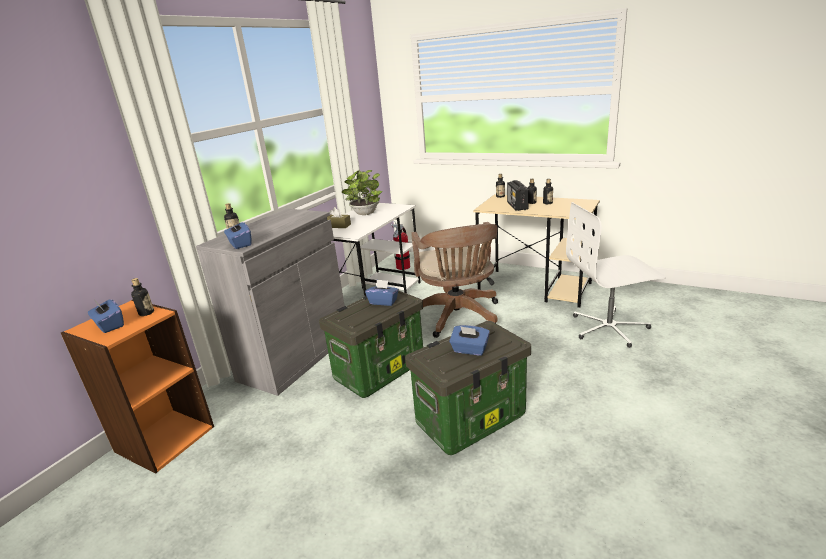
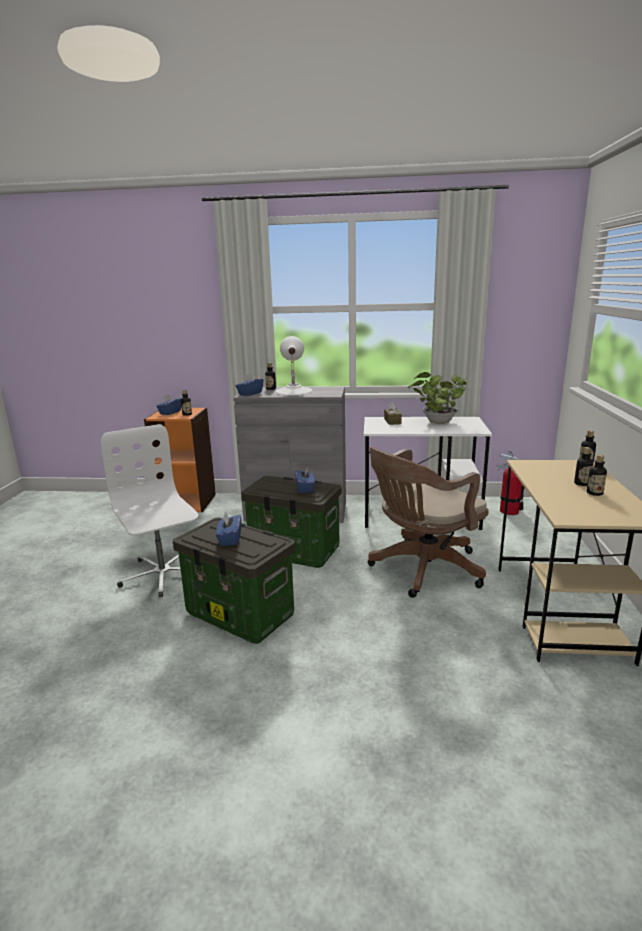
camera: 65 degrees right, 5 degrees down
radio [507,180,529,211] -> none
white office chair [566,202,666,348] -> white office chair moved to [101,424,198,597]
none -> white table lamp [275,336,313,395]

